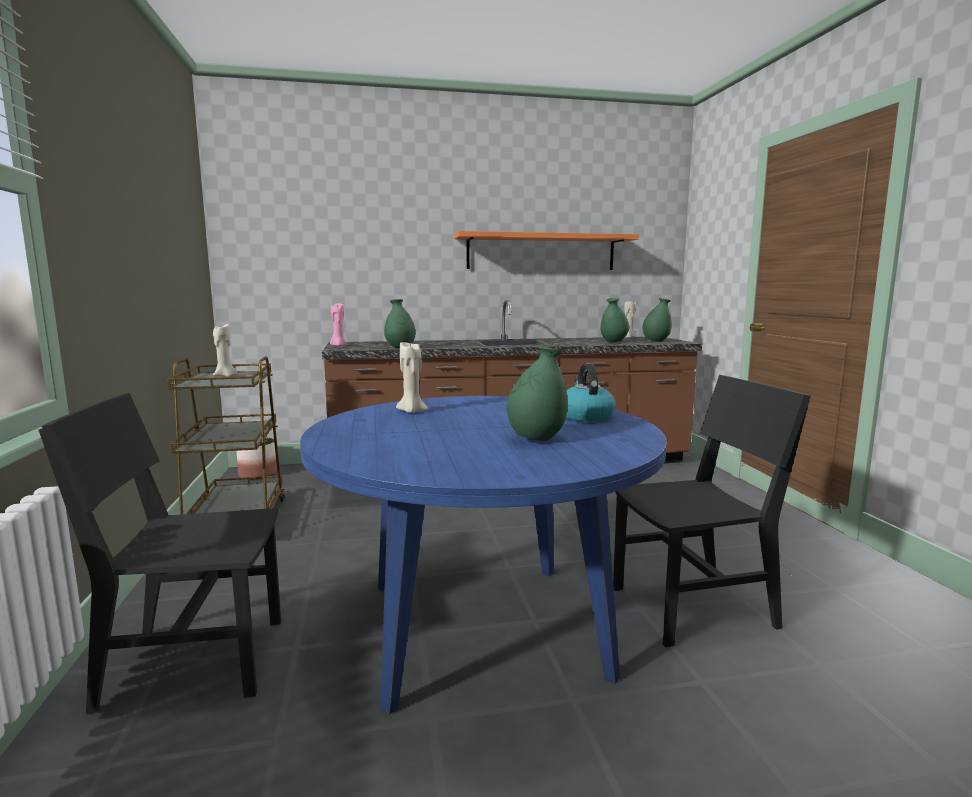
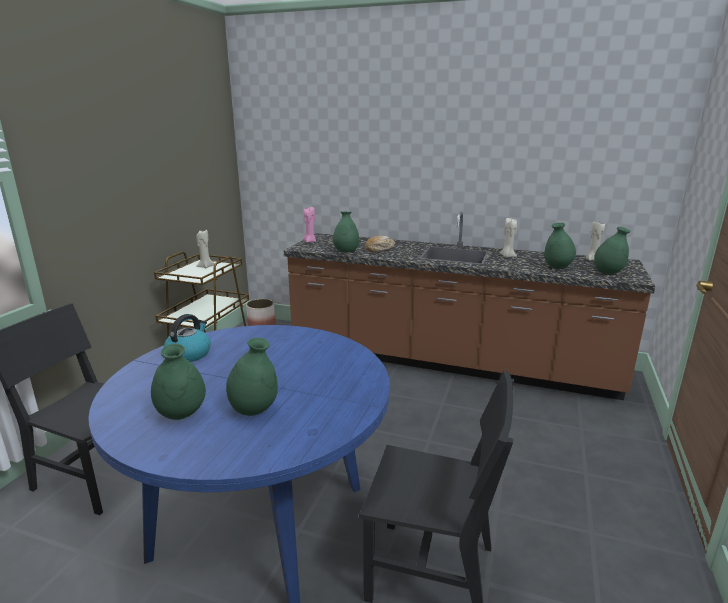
camera: 30 degrees right, 10 degrees up
beige candle [396,341,428,413] -> beige candle moved to [500,218,517,258]
orange shelf [454,231,639,270] -> none
kettle [566,364,616,422] -> kettle moved to [164,314,211,362]
none -> green vase [151,344,206,420]
none -> bread [365,236,395,252]

